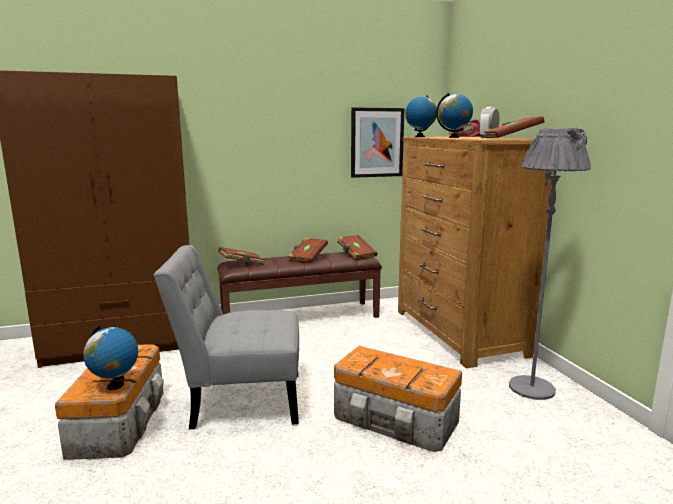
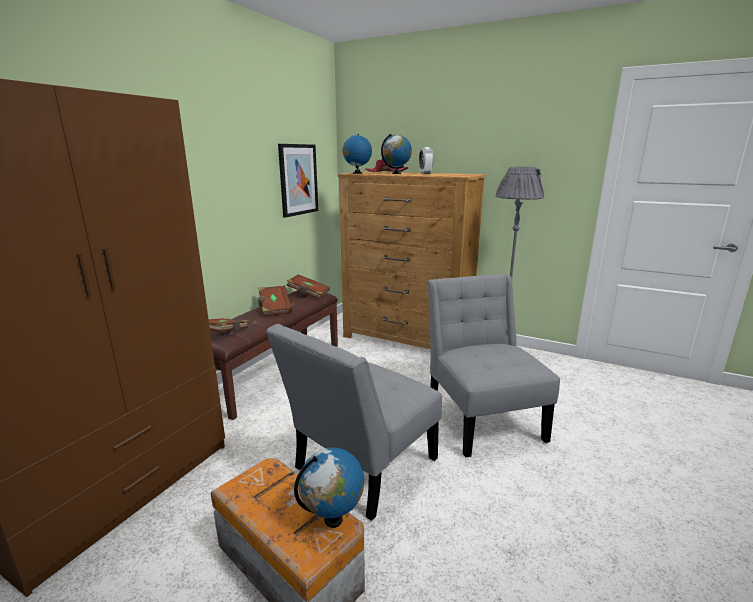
camera: 45 degrees left, 5 degrees up
storage box [334,346,462,452] -> grey chair [428,274,560,458]
brown book [484,116,544,138] -> none

